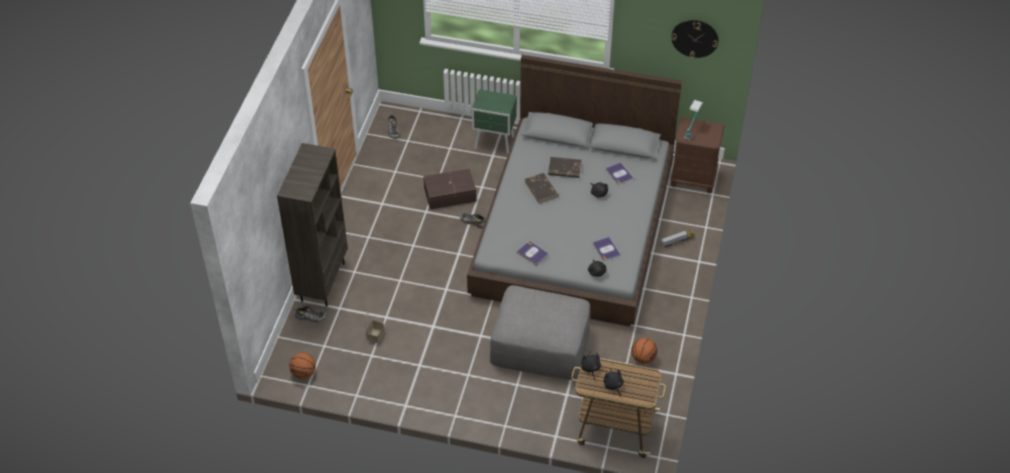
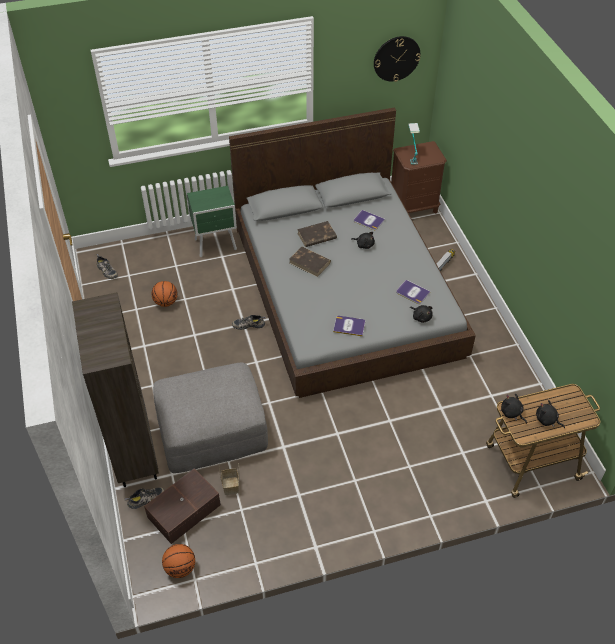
camera: 30 degrees left, 0 degrees up
brown storage box [423,168,476,210] -> brown storage box moved to [144,469,221,544]
grey ottoman [490,285,590,380] -> grey ottoman moved to [153,363,268,473]
basketball [631,338,657,364] -> basketball moved to [151,281,178,307]

